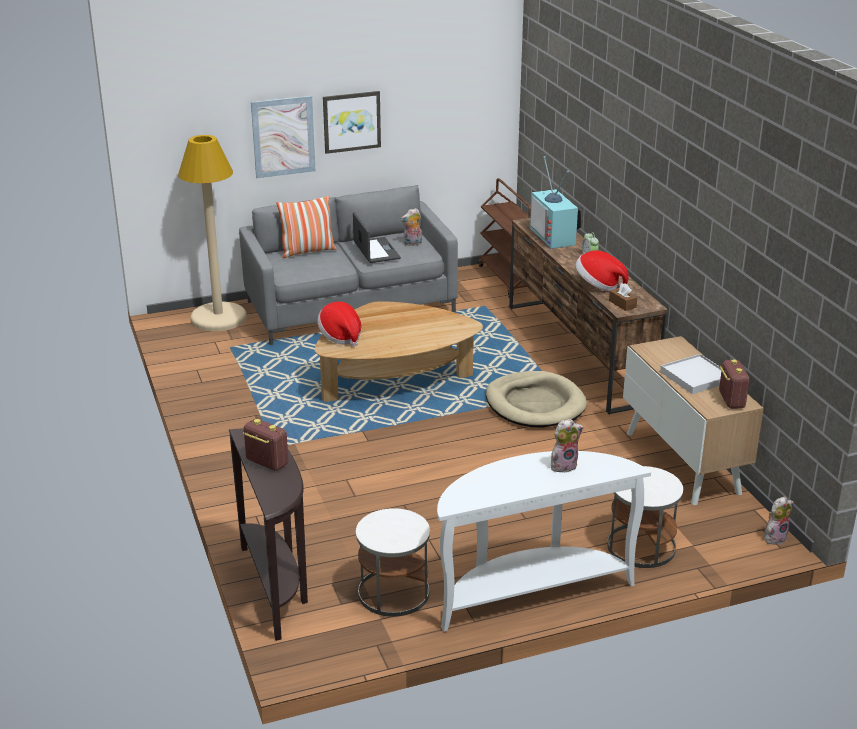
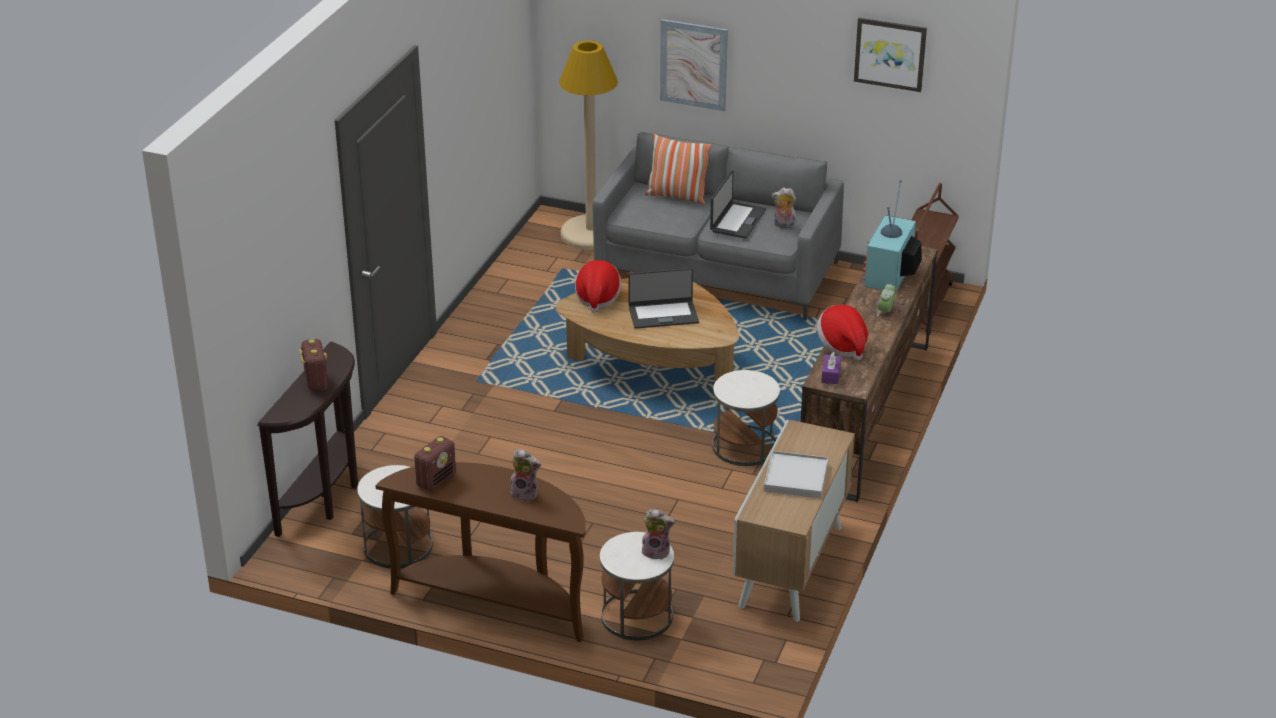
camera: 40 degrees right, 5 degrees up
picture [323,91,381,154] -> picture moved to [854,18,927,92]
white console table [437,451,651,632] -> brown console table [375,462,586,642]
beige dog bed [486,371,587,428] -> white side table [712,370,780,466]
brown tissue box [609,283,637,311] -> purple tissue box [821,352,841,384]
radio [719,360,749,409] -> radio moved to [414,436,456,491]
plush toy [764,496,794,544] -> plush toy moved to [642,509,675,559]
none -> laptop [628,268,699,329]

